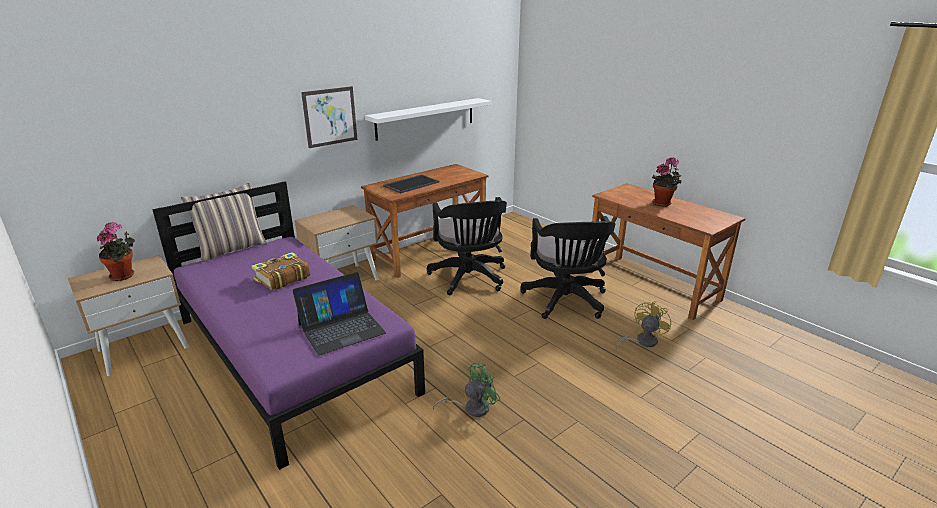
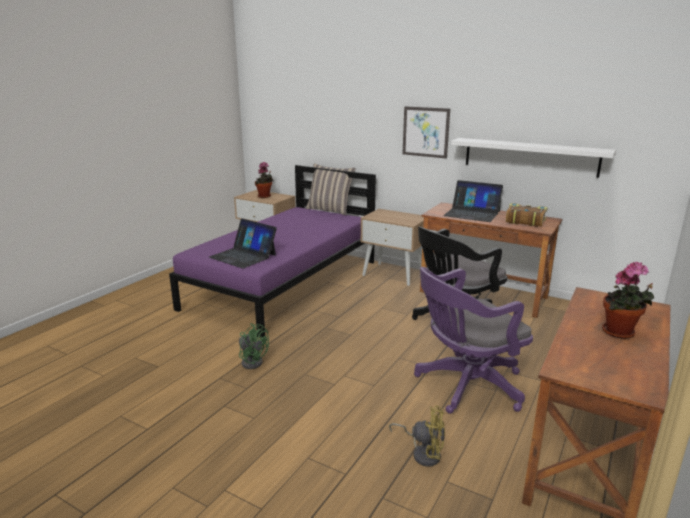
camera: 70 degrees right, 5 degrees down
book [252,252,310,290] -> book moved to [506,203,548,227]
tray [383,174,439,193] -> laptop [443,180,503,222]
black office chair [520,216,615,319] -> purple office chair [414,267,533,414]

